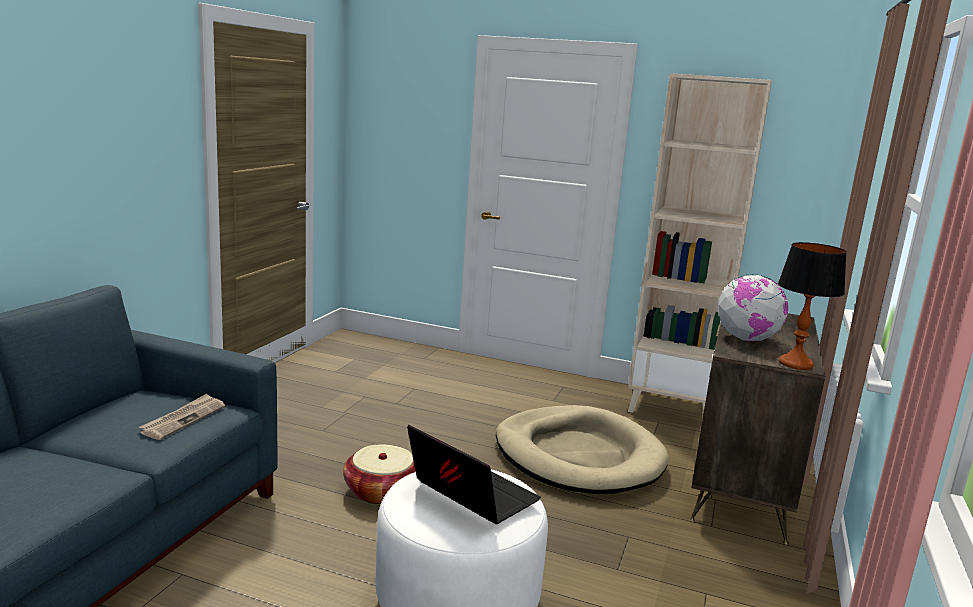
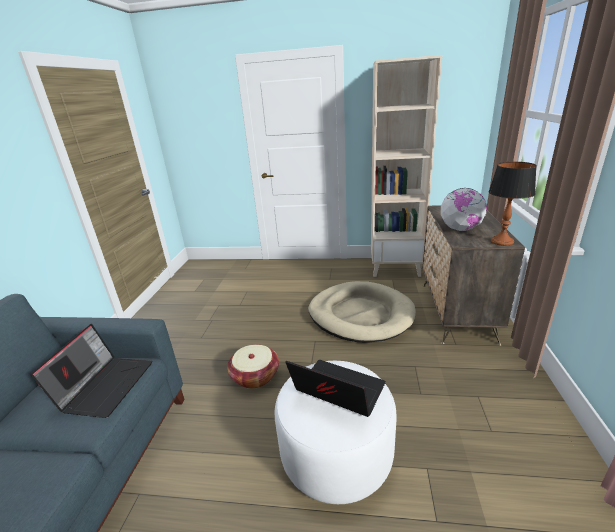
camera: 10 degrees left, 10 degrees up
newspaper [139,394,225,440] -> laptop [31,324,153,418]

